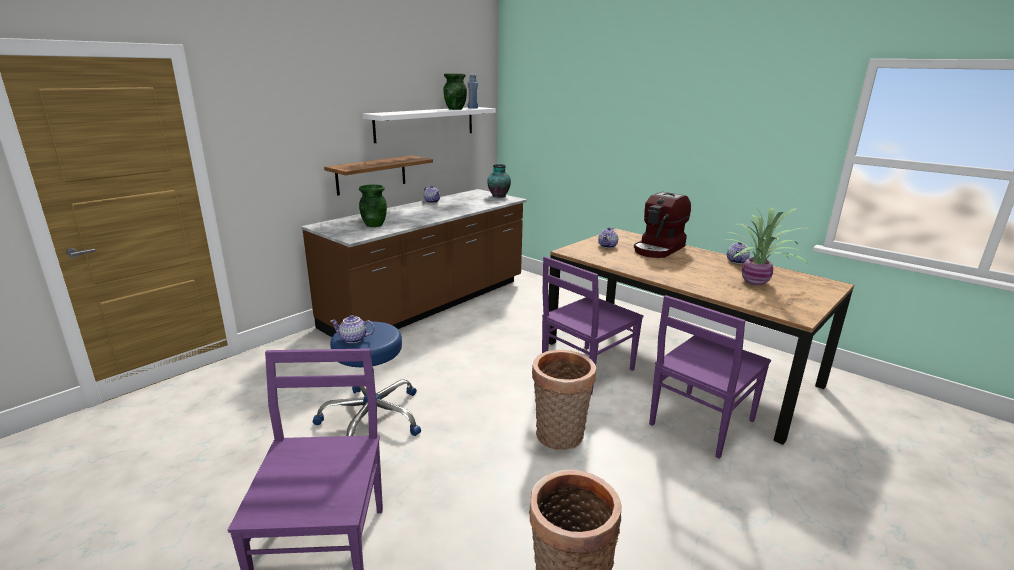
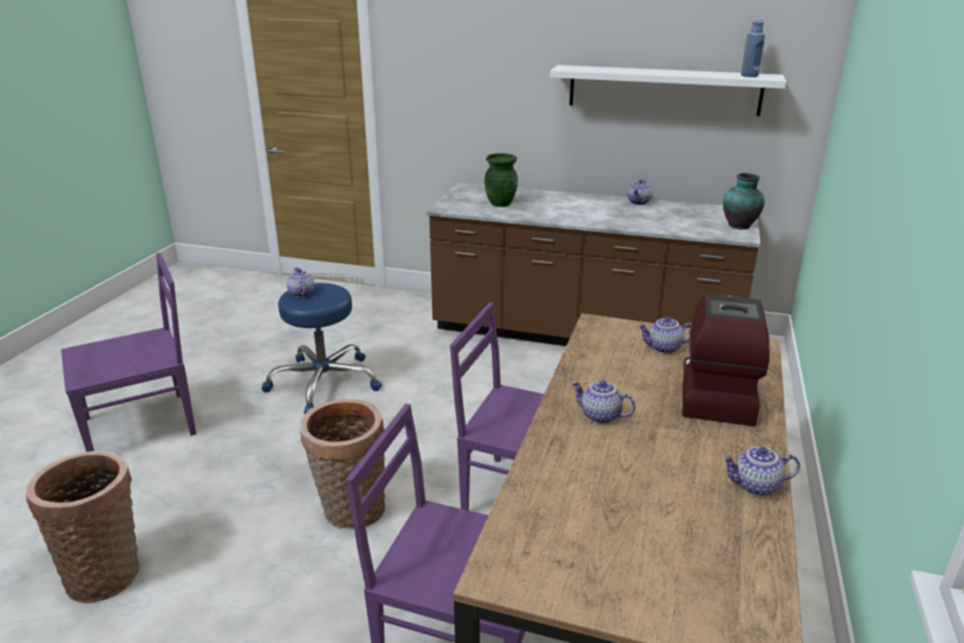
camera: 65 degrees right, 5 degrees up
shelf [324,155,433,196] -> none
green vase [443,73,467,110] -> none
coffee machine [634,192,691,258] -> coffee machine turned 90 degrees clockwise [682,294,770,426]
potted plant [723,205,810,285] -> none
none -> teapot [571,381,635,424]

